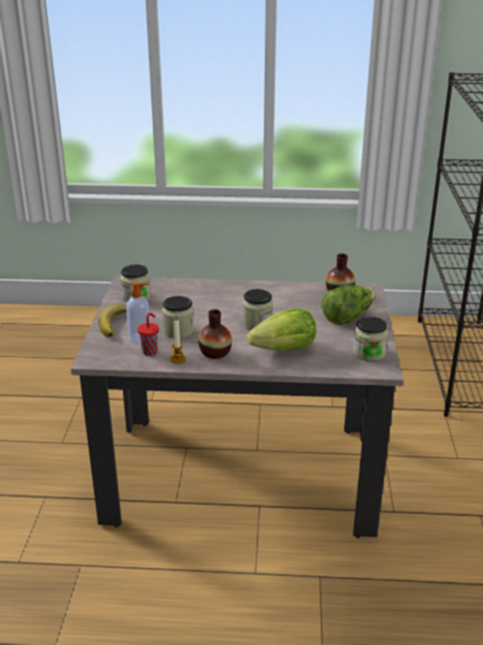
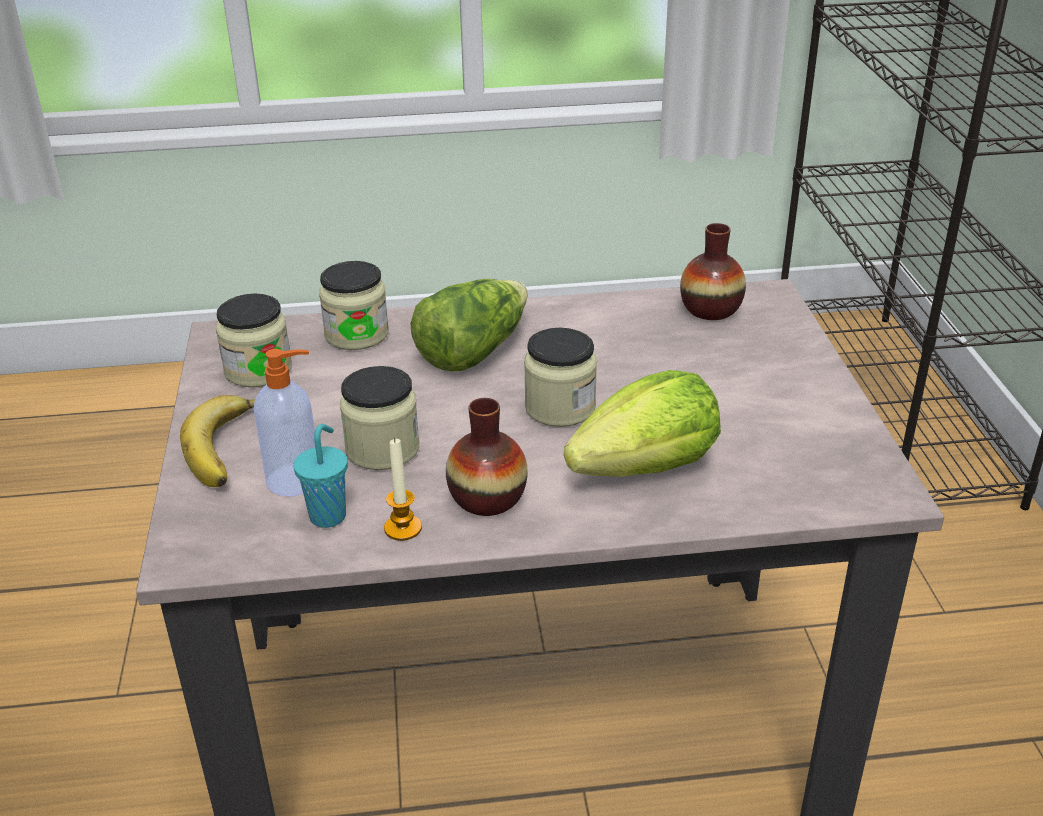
camera: 10 degrees left, 5 degrees up
red cup [138,313,159,356] -> turquoise cup [294,424,348,528]
lettuce [321,285,376,325] -> lettuce moved to [410,279,528,372]
jar [353,316,388,361] -> jar moved to [319,261,389,350]

